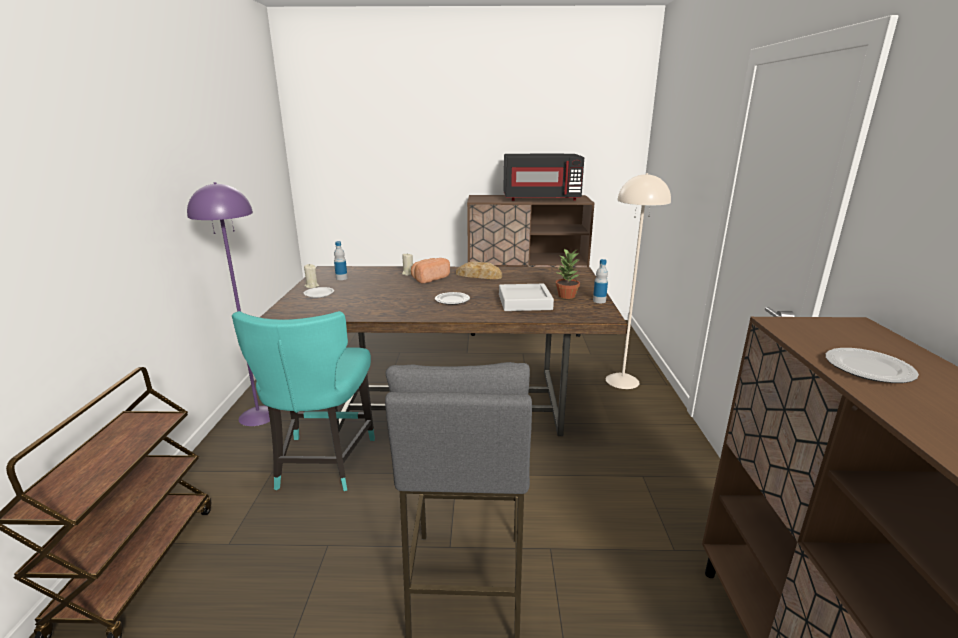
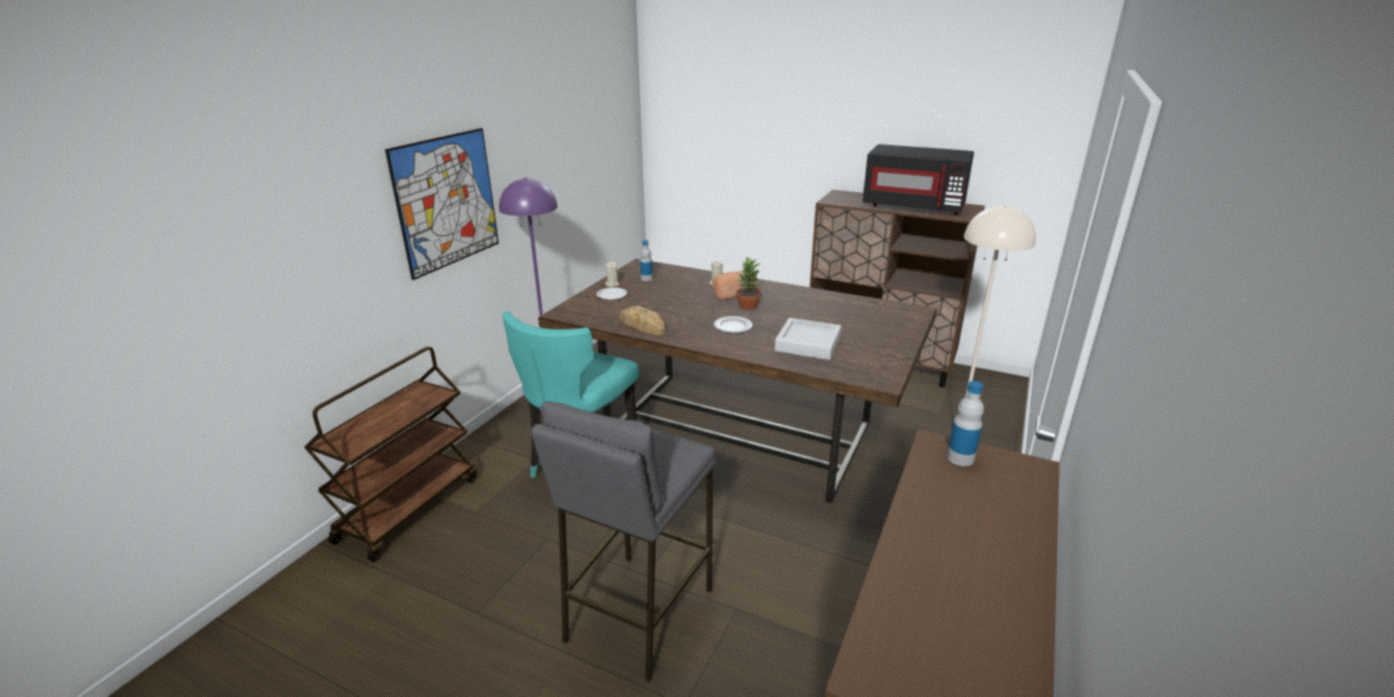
camera: 25 degrees right, 5 degrees up
bread [456,261,502,279] -> bread moved to [619,306,665,335]
potted plant [555,248,580,299] -> potted plant moved to [736,257,762,310]
bottle [593,259,608,303] -> bottle moved to [947,381,984,466]
plate [825,348,919,383] -> none
none -> picture [385,128,499,280]

